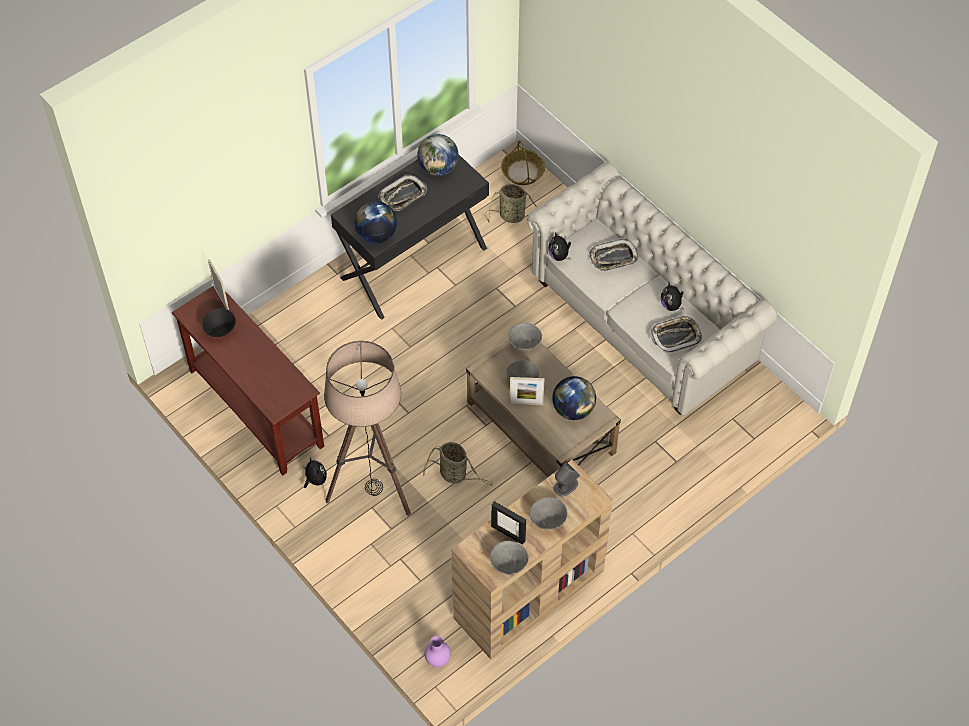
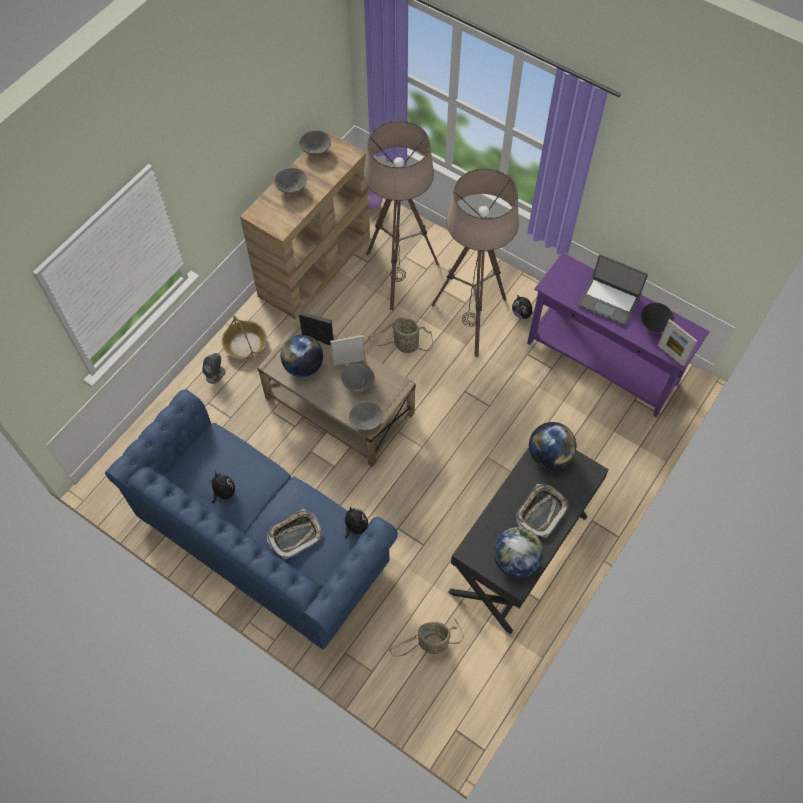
camera: 165 degrees right, 5 degrees up
brown console table [172,286,324,476] -> purple console table [527,252,710,417]
picture frame [491,501,526,545] -> picture frame moved to [299,311,334,345]
basket [501,140,545,185] -> basket moved to [222,315,267,359]
white sofa [527,162,778,415] -> blue sofa [105,389,398,650]
grey speaker [554,462,580,497] -> grey speaker moved to [202,353,225,384]
tray [650,315,702,353] -> none
none -> floor lamp [364,121,439,310]
none -> laptop [578,254,648,326]

